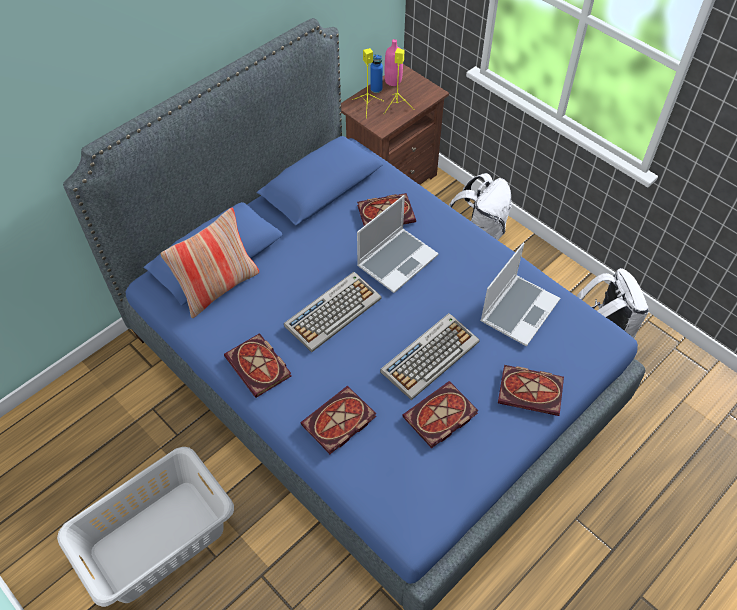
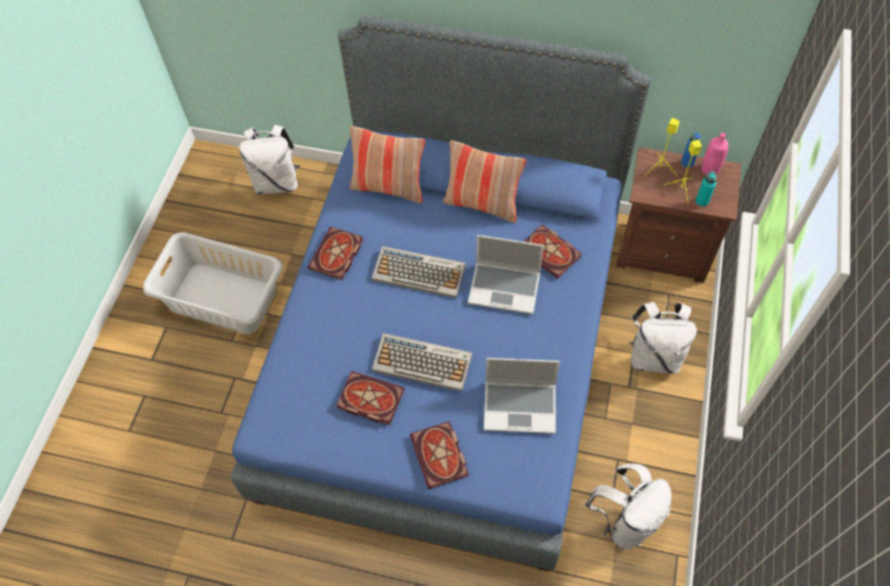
camera: 60 degrees right, 5 degrees up
book [300,386,376,454] -> none
none -> white backpack [239,125,300,195]
none -> pillow [443,140,526,223]
none -> turquoise bottle [695,171,717,207]

